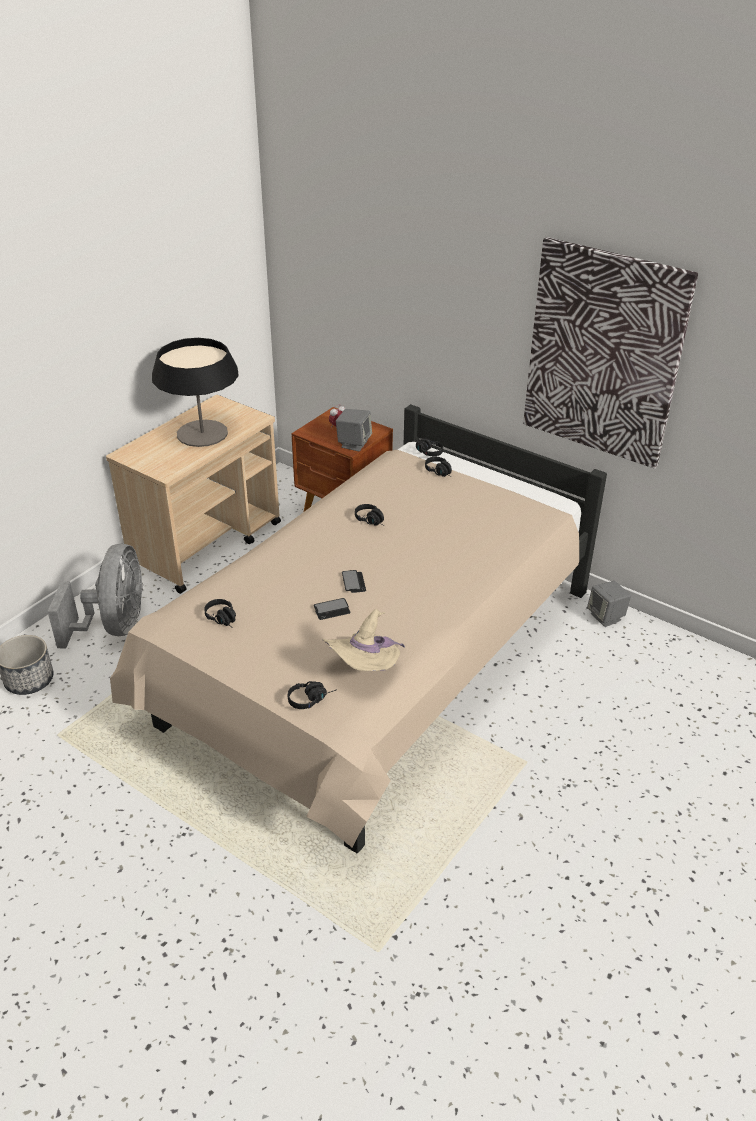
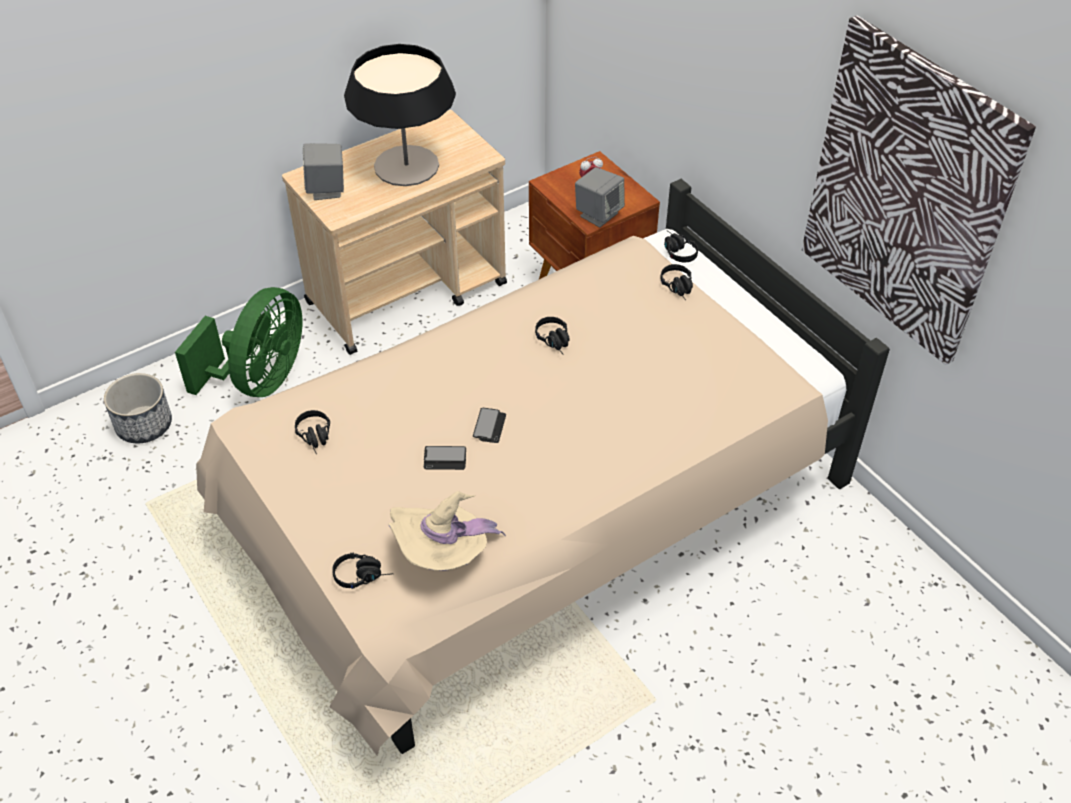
camera: 20 degrees right, 10 degrees up
grey fan [47,544,143,649] -> green fan [175,287,302,397]
grey speaker [587,581,631,627] -> grey speaker moved to [303,143,344,200]

